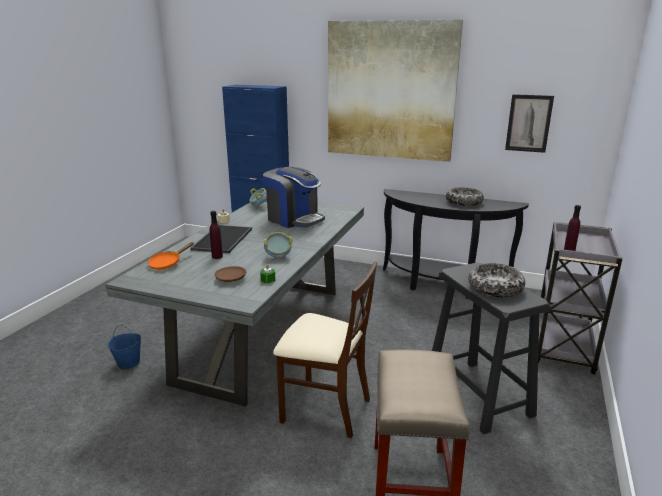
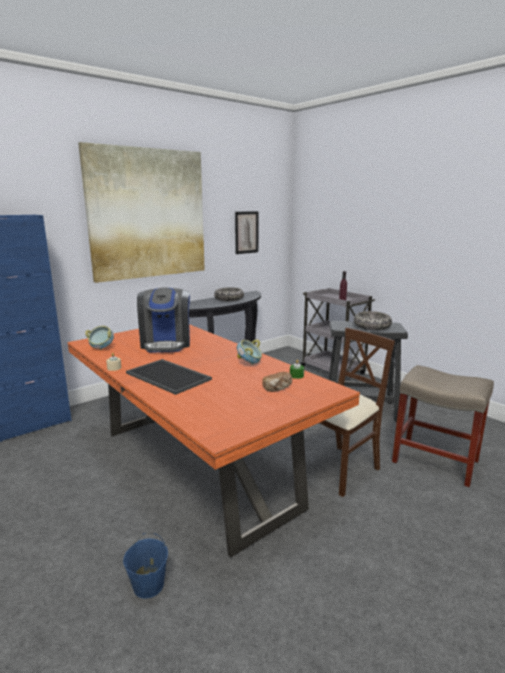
camera: 60 degrees left, 5 degrees down
grey dining table [105,202,364,406] -> orange dining table [67,324,360,557]
orange frying pan [148,242,194,270] -> none
purple bottle [210,211,223,259] -> none
brown plate [215,266,246,282] -> bread [262,372,292,392]
coffee machine [263,167,325,228] -> coffee machine turned 105 degrees clockwise [137,287,190,352]

